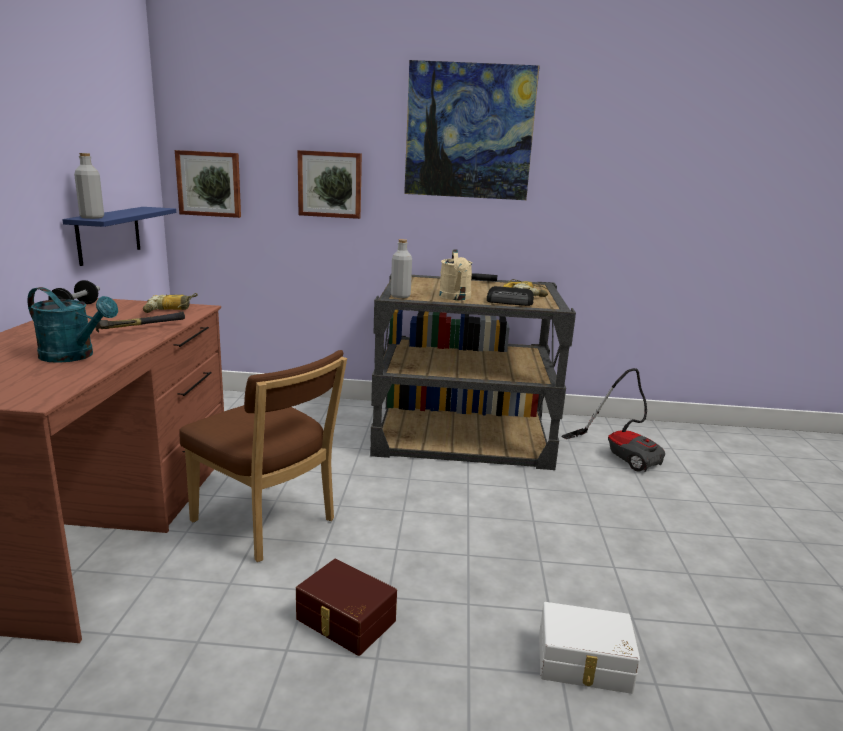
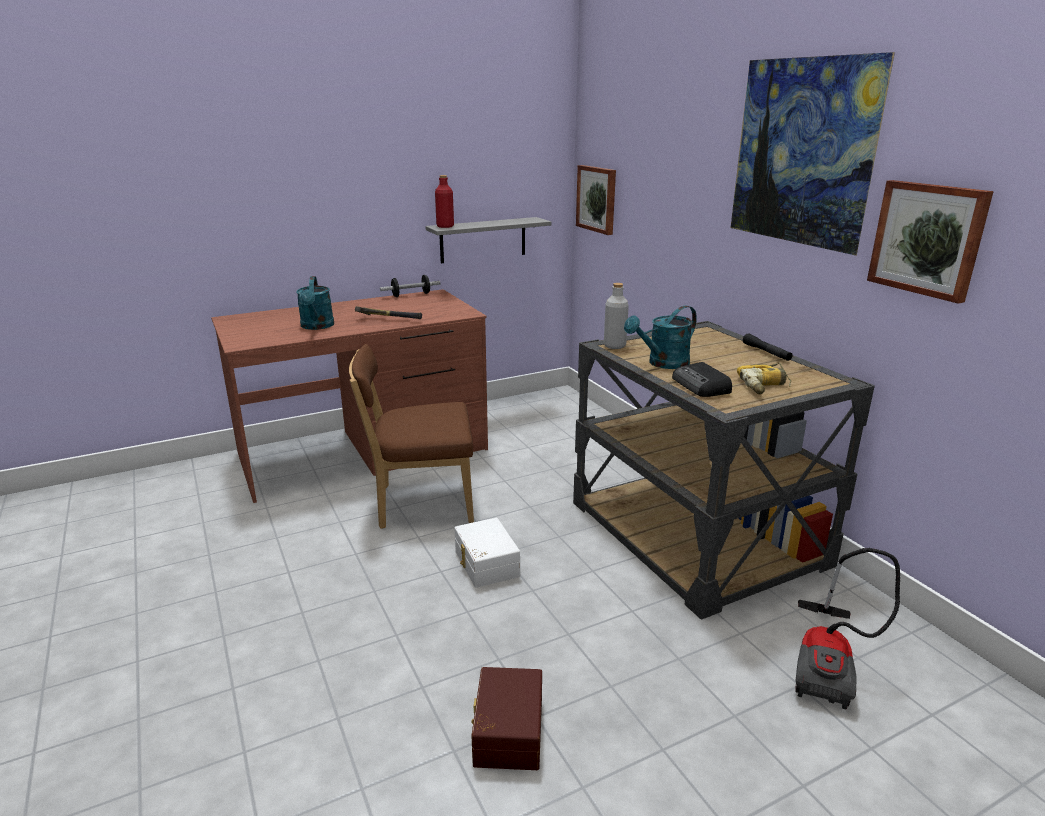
camera: 60 degrees right, 5 degrees up
blue shelf [62,207,176,266] -> grey shelf [425,217,551,263]
grey bottle [74,153,104,219] -> red bottle [435,175,454,228]
power drill [143,293,197,313] -> none
brown chair [180,350,347,562] -> brown chair turned 75 degrees clockwise [349,344,474,529]
brown storage box [296,559,397,656] -> brown storage box moved to [471,667,542,770]
picture [298,150,362,219] -> picture moved to [867,180,994,304]
beige watering can [439,249,473,300] -> turquoise watering can [624,306,697,369]
white storage box [539,602,640,694] -> white storage box moved to [455,518,520,588]

